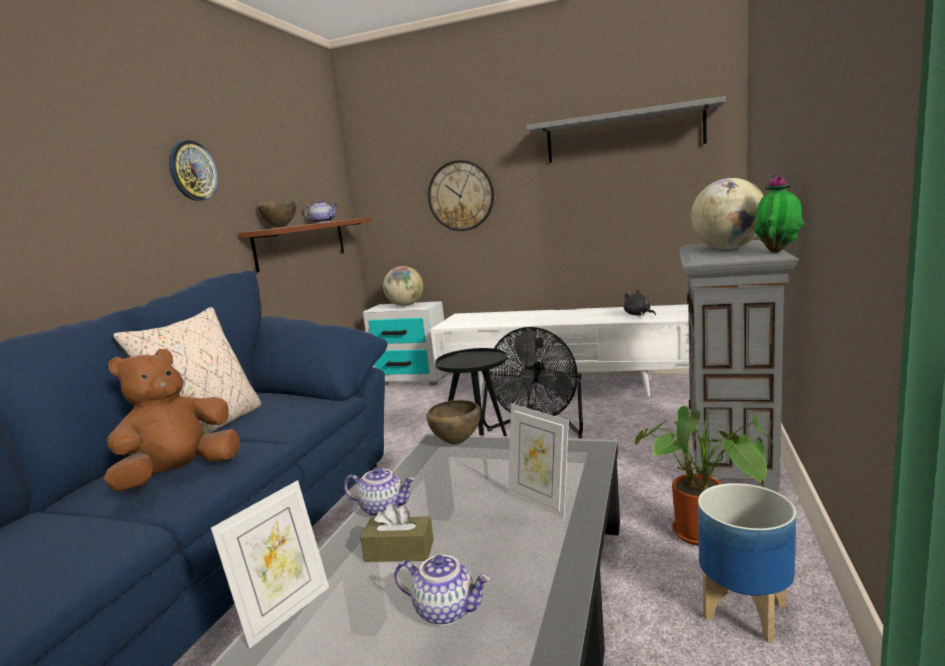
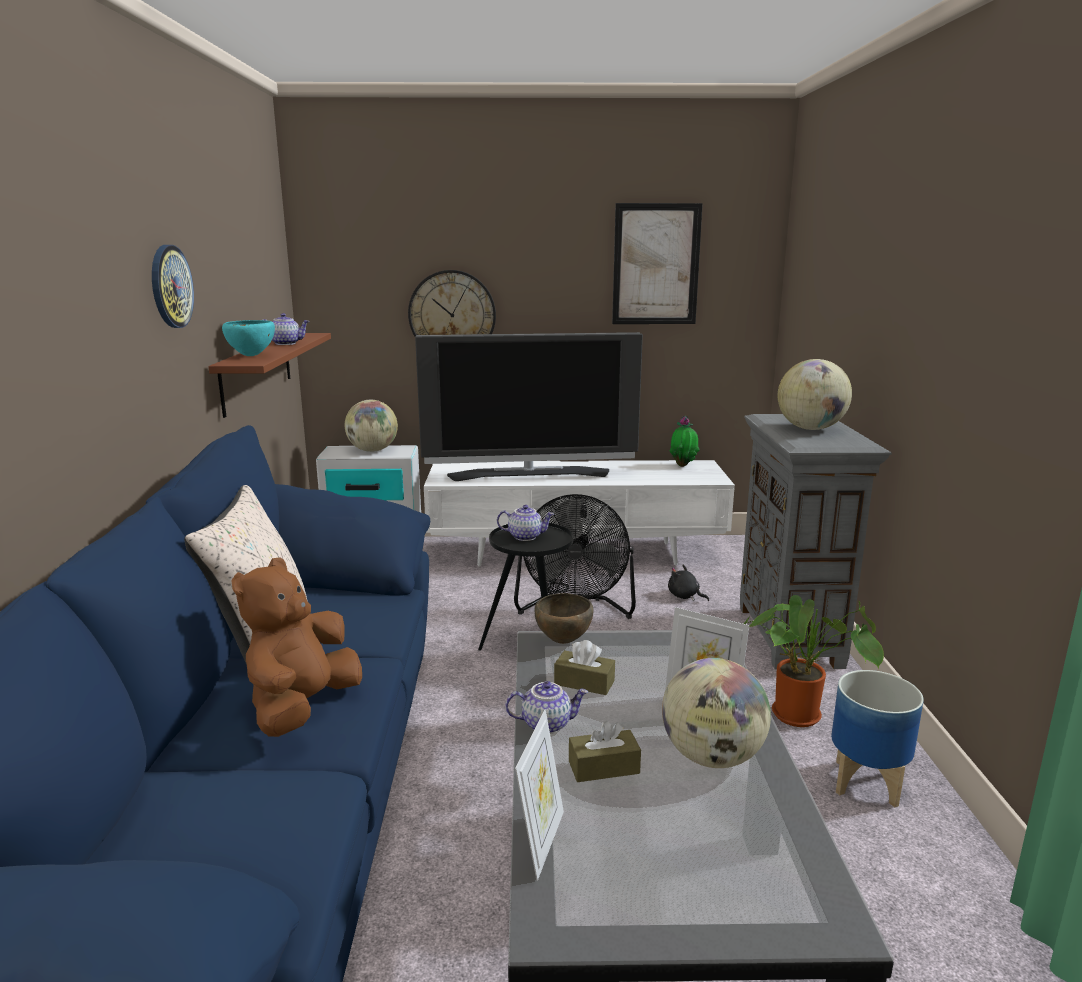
camera: 20 degrees left, 5 degrees up
brown bowl [258,200,296,228] -> turquoise bowl [222,320,275,356]
teapot [394,555,491,626] -> teapot moved to [497,505,554,541]
grey shelf [527,96,726,163] -> picture [612,203,703,324]
black plush toy [624,290,656,316] -> black plush toy moved to [668,565,709,601]
potted plant [754,173,805,253] -> potted plant moved to [670,416,700,467]
none -> television [415,332,643,481]
none -> brown tissue box [554,640,615,695]
none -> globe [662,658,771,768]

